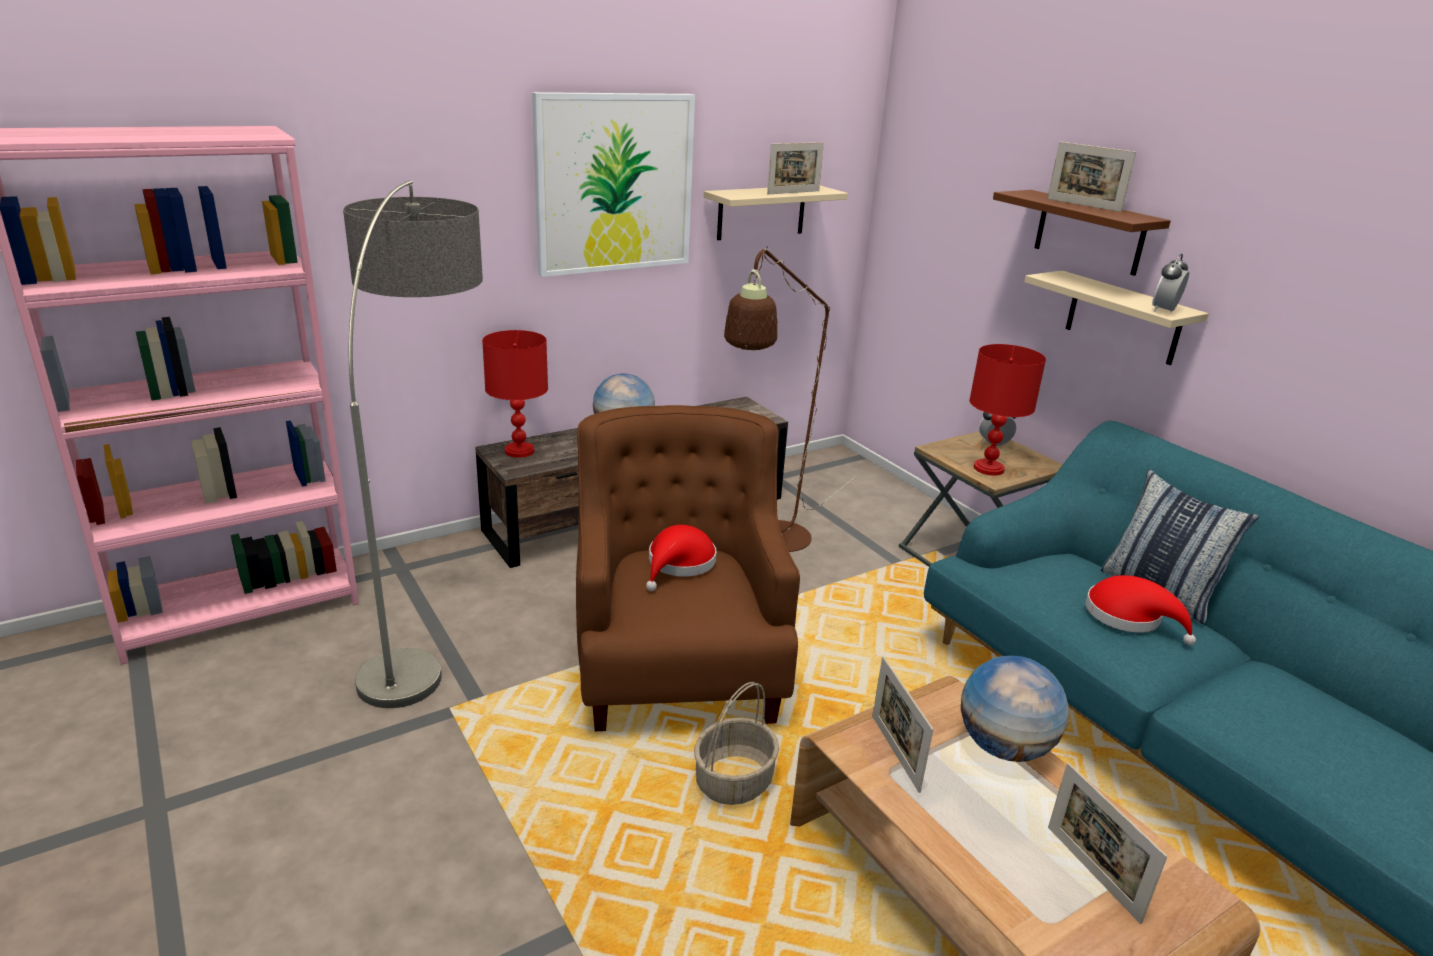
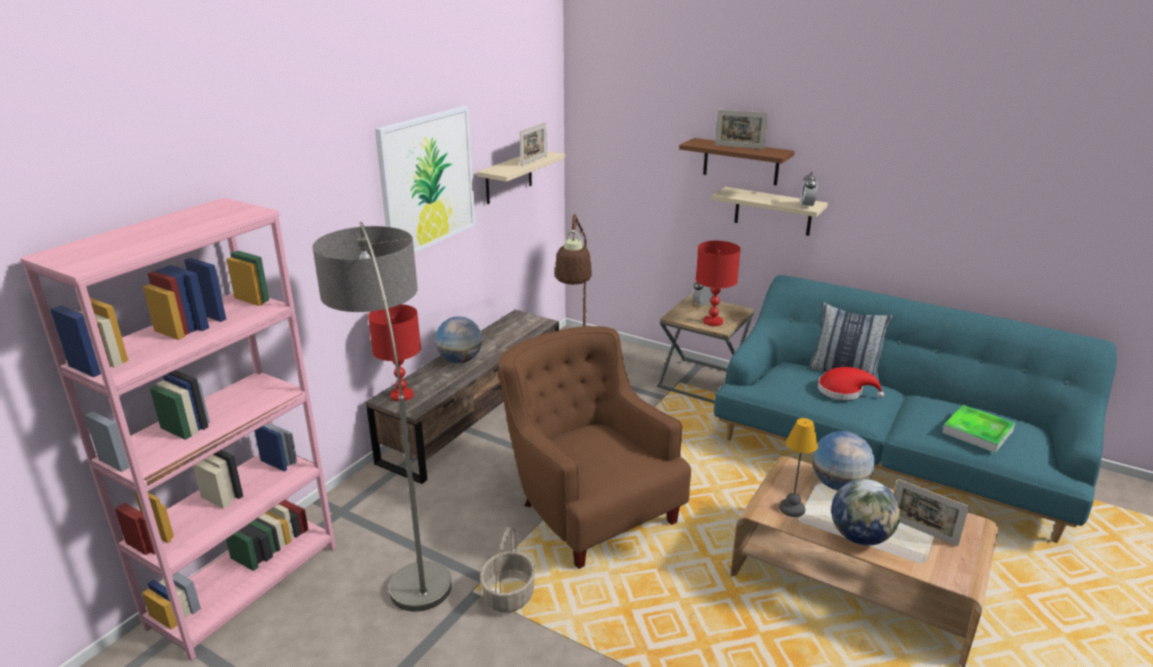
camera: 25 degrees left, 0 degrees up
red hat [646,525,716,591] -> none
basket [694,682,779,805] -> basket moved to [480,526,536,613]
picture frame [872,656,933,793] -> table lamp [779,418,818,517]
none -> globe [831,479,900,546]
none -> tray [942,405,1015,453]

